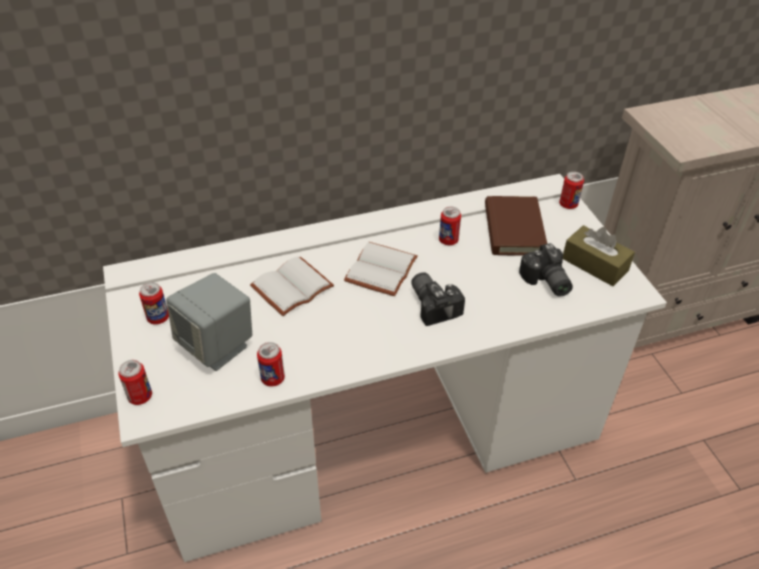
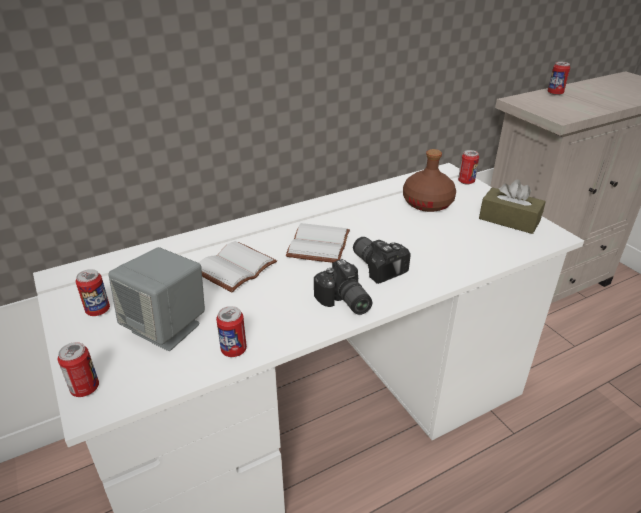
camera: 10 degrees left, 10 degrees down
can [439,206,461,245] -> can moved to [548,62,570,95]
brown book [485,196,547,256] -> brown bottle [403,149,456,212]
camera [519,243,573,297] -> camera moved to [314,259,372,315]

